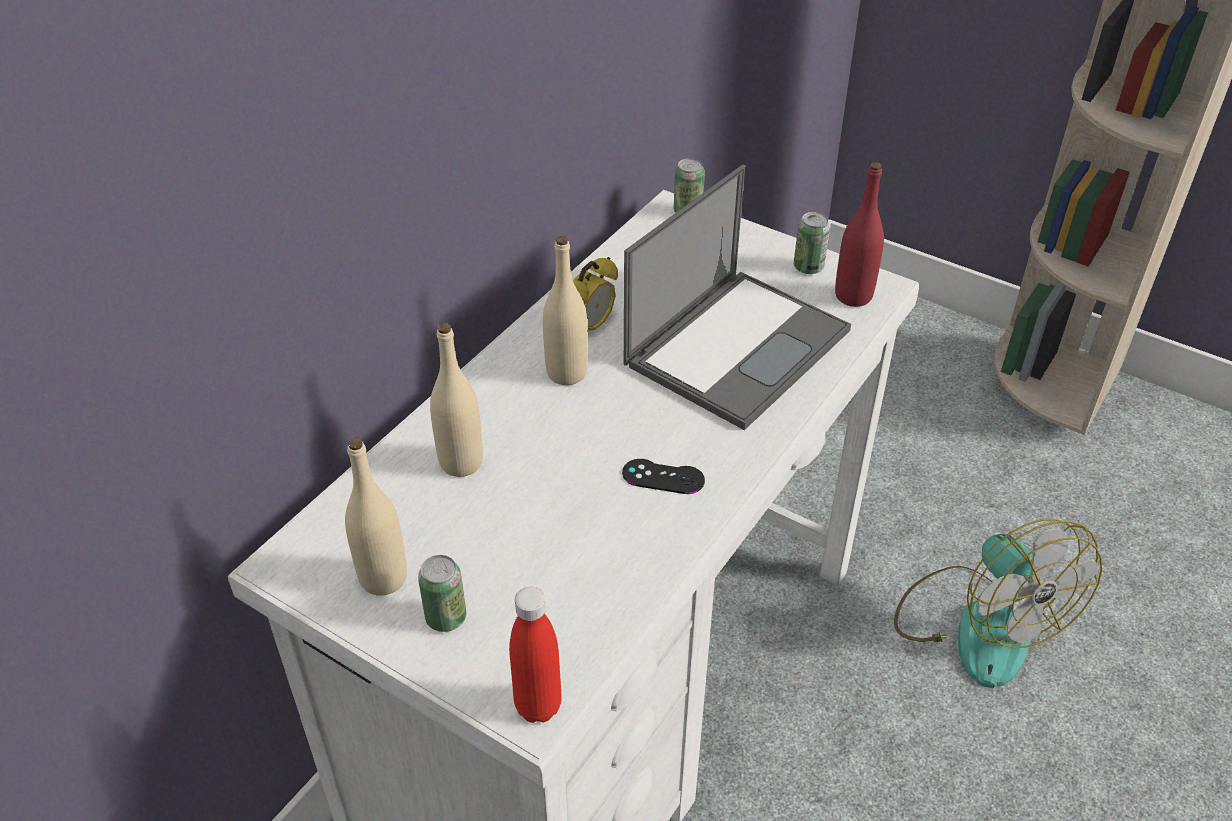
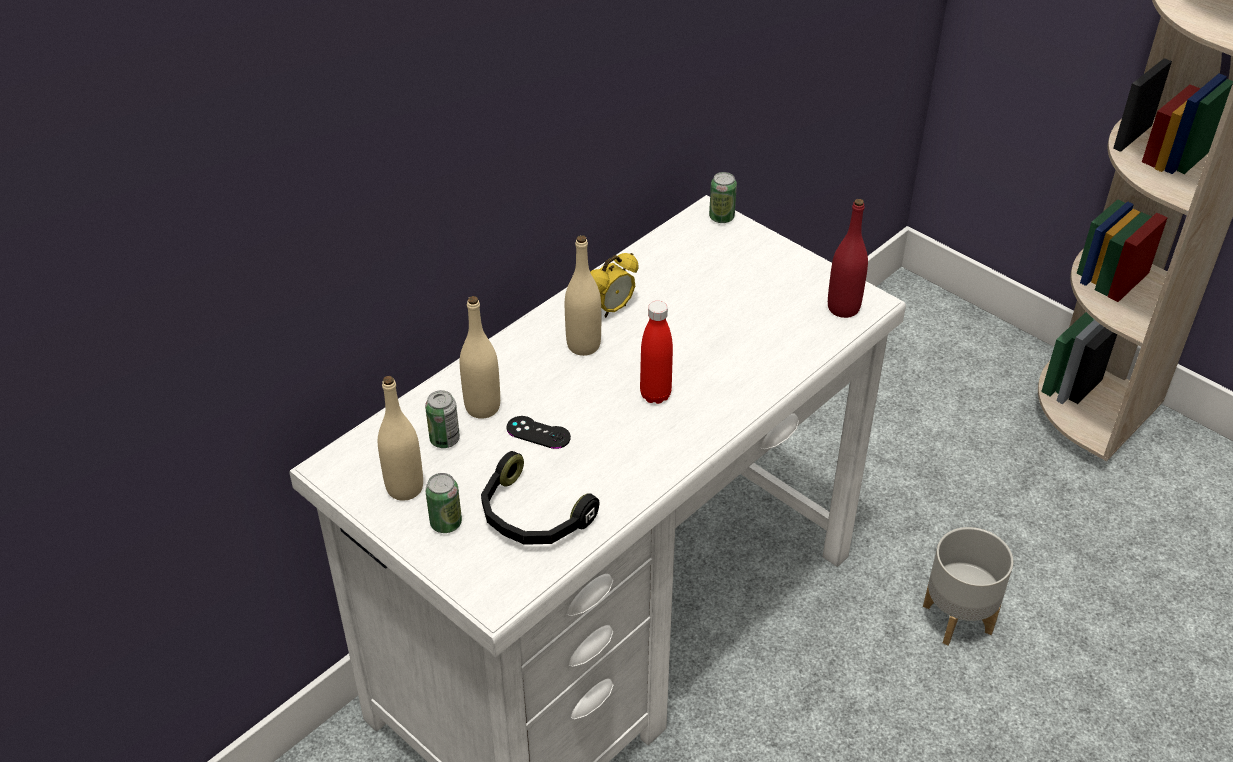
camera: 10 degrees right, 0 degrees up
red bottle [509,587,562,723] -> red bottle moved to [640,301,673,404]
black game controller [622,459,705,494] -> black game controller moved to [506,416,571,449]
laptop [624,165,851,430] -> none
can [794,212,830,274] -> can moved to [425,390,460,448]
fan [894,519,1102,688] -> grey planter [923,527,1013,645]
none -> black headphones [481,451,599,545]

